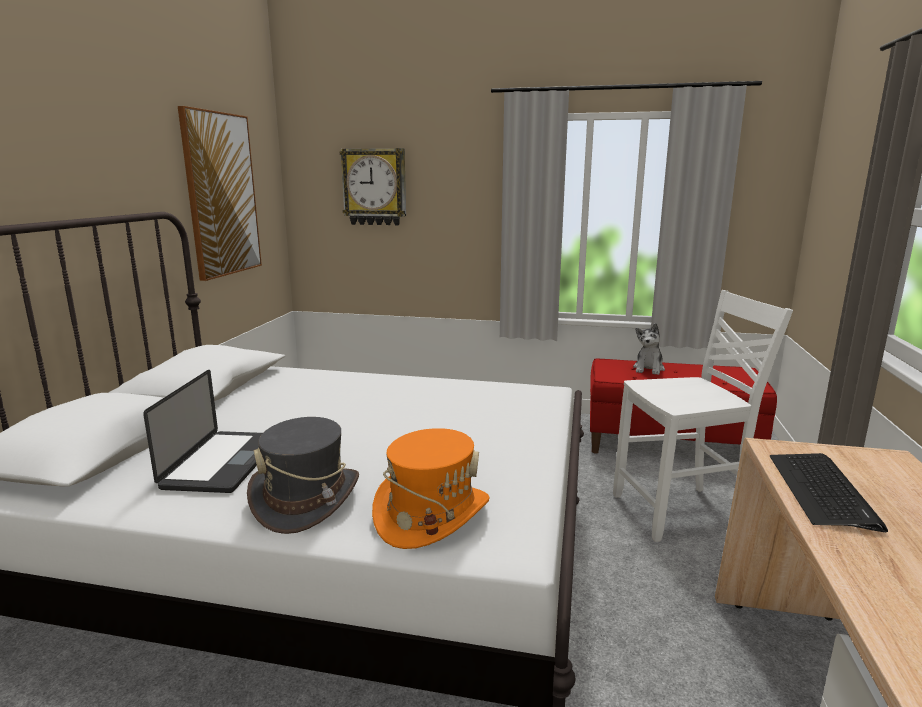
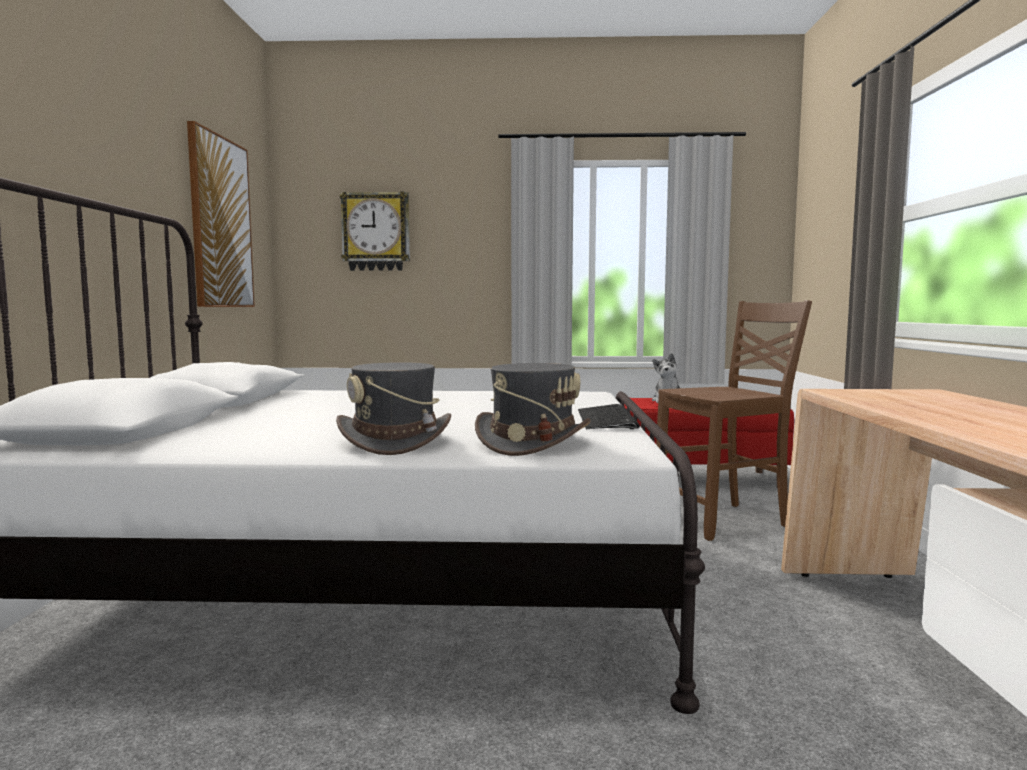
camera: 10 degrees left, 10 degrees down
laptop [143,370,262,493] -> none
orange hat [372,428,490,549] -> grey hat [475,363,590,456]
white chair [613,290,793,542] -> brown chair [656,300,812,541]
keyboard [770,453,888,532] -> keyboard moved to [578,404,640,429]

